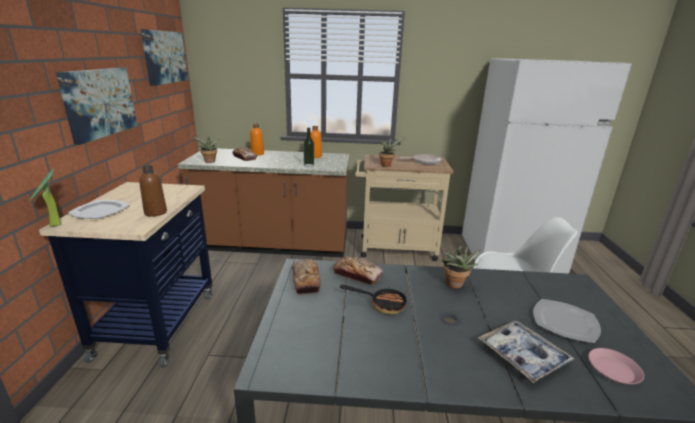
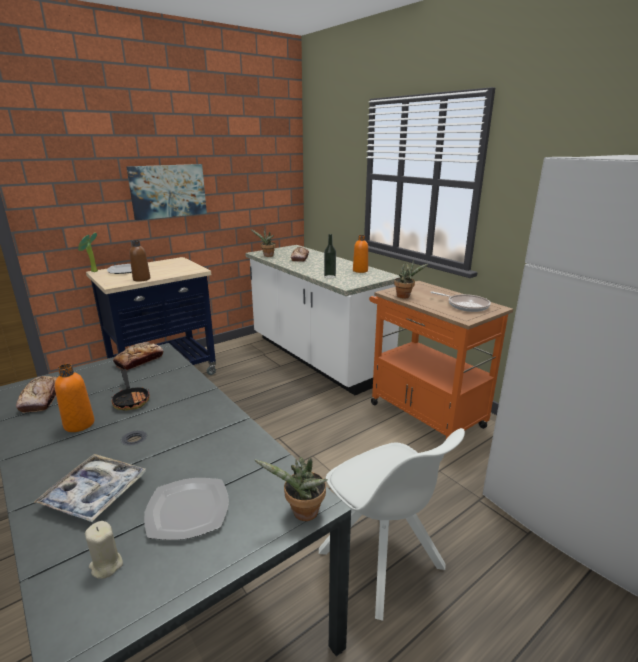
camera: 50 degrees right, 0 degrees up
picture [141,29,188,86] -> none
brown counter [178,148,350,258] -> white counter [245,245,400,395]
orange bottle [250,124,264,156] -> orange bottle moved to [55,364,95,432]
bread [333,257,383,285] -> bread moved to [16,376,58,413]
beige cart [355,154,454,261] -> orange cart [369,281,513,439]
potted plant [441,245,480,288] -> potted plant moved to [255,457,328,521]
pink plate [588,348,644,384] -> beige candle [85,521,123,579]

